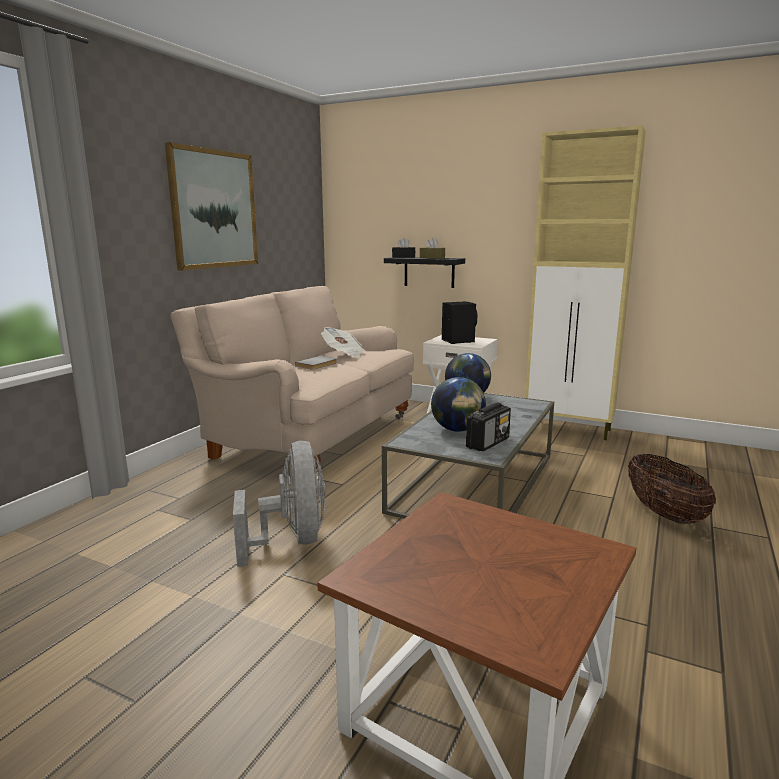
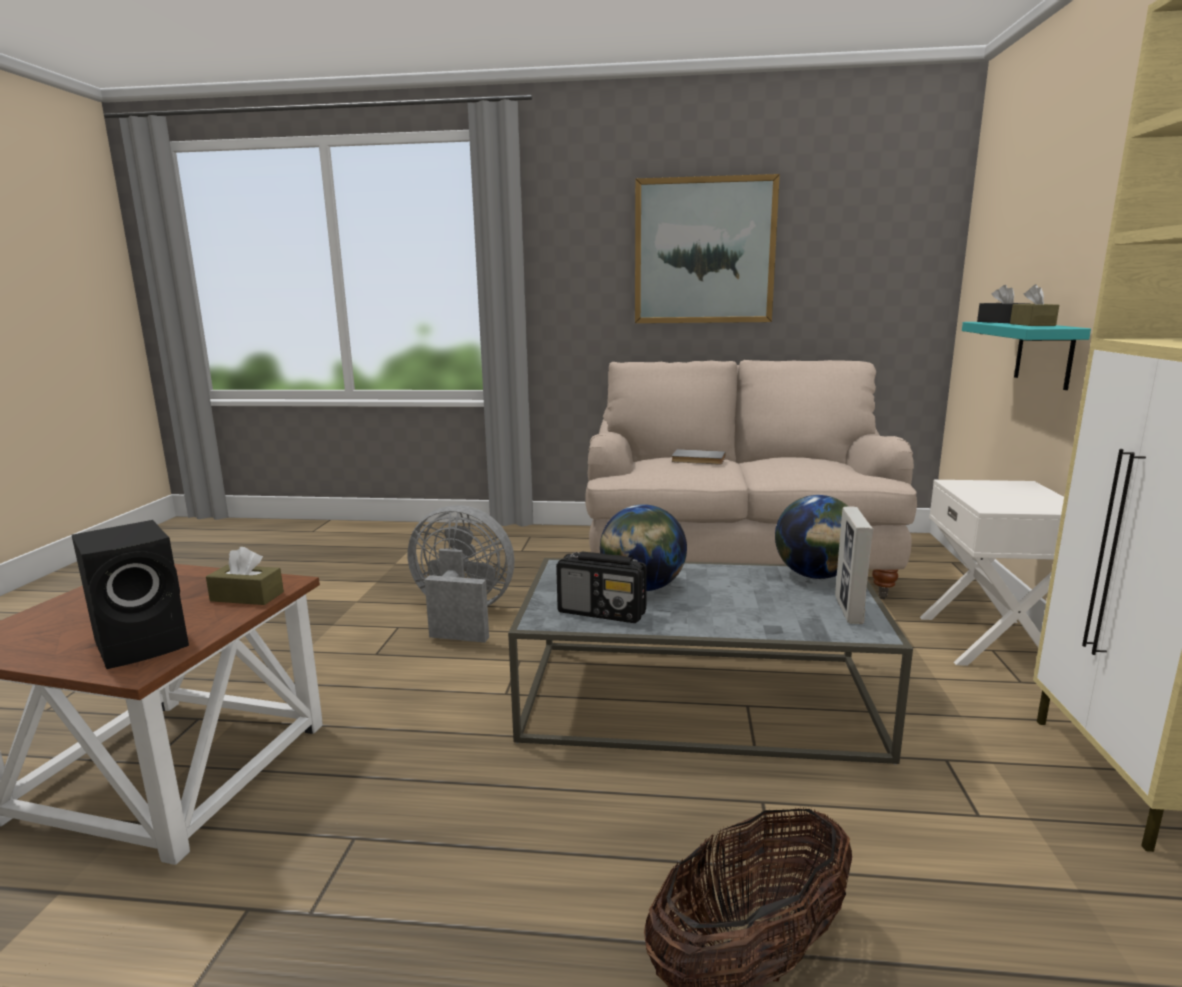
camera: 70 degrees right, 0 degrees up
grey fan [233,441,326,567] -> grey fan turned 135 degrees counterclockwise [408,505,515,643]
newspaper [321,327,365,358] -> none
black shelf [384,257,465,288] -> turquoise shelf [962,322,1091,390]
black speaker [442,301,478,344] -> black speaker moved to [72,520,189,669]
none -> brown tissue box [206,547,284,605]
none -> picture frame [835,507,873,624]

